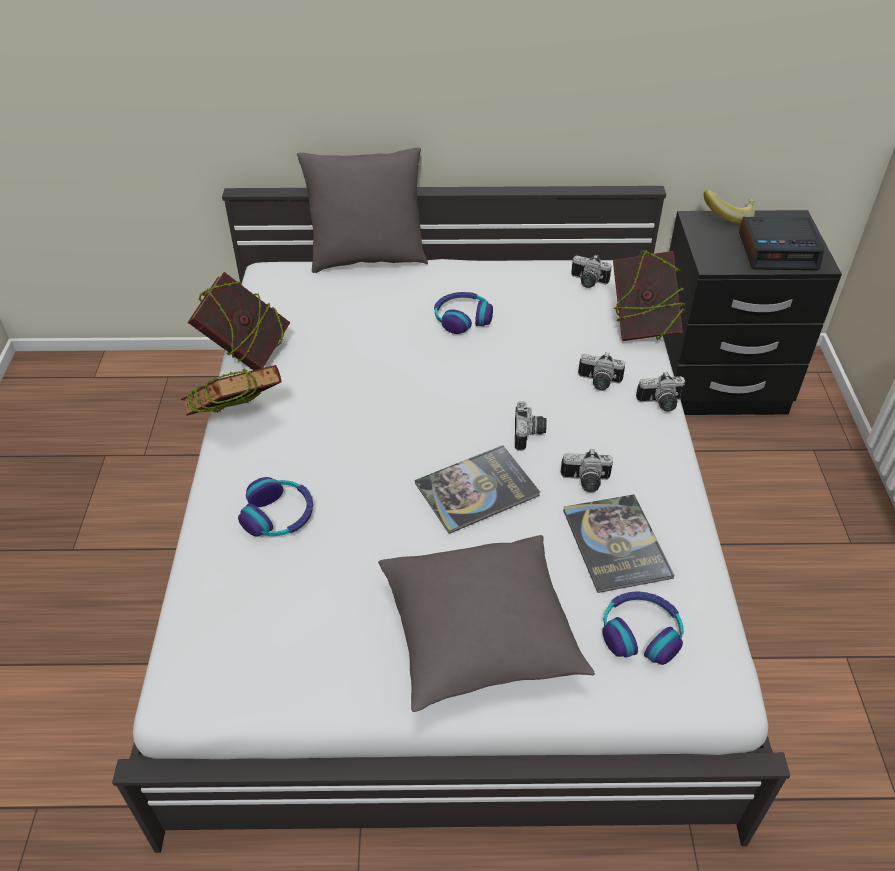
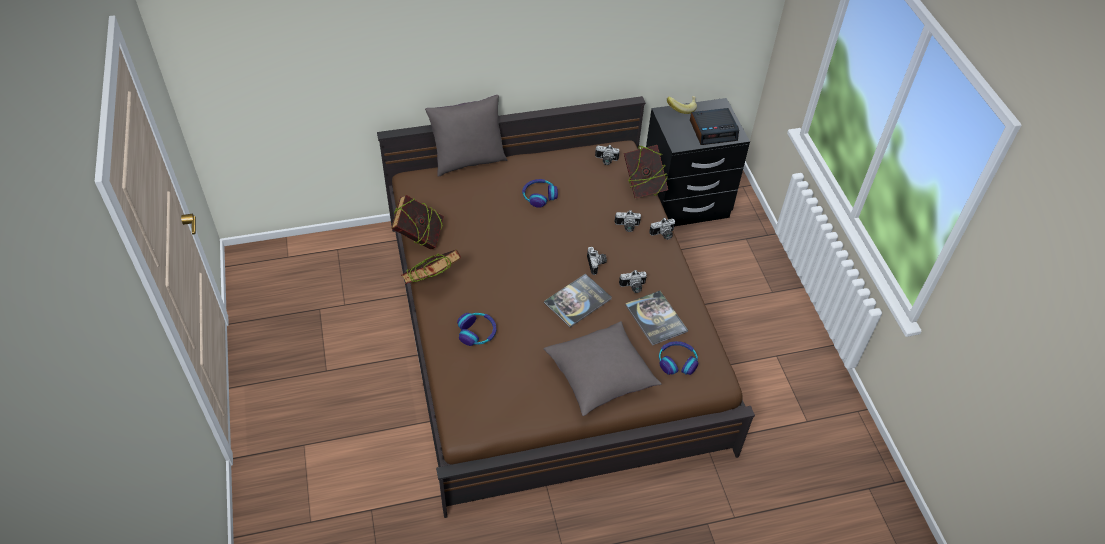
camera: 15 degrees left, 5 degrees up
white bed [112,186,790,853] -> brown bed [377,96,755,518]

